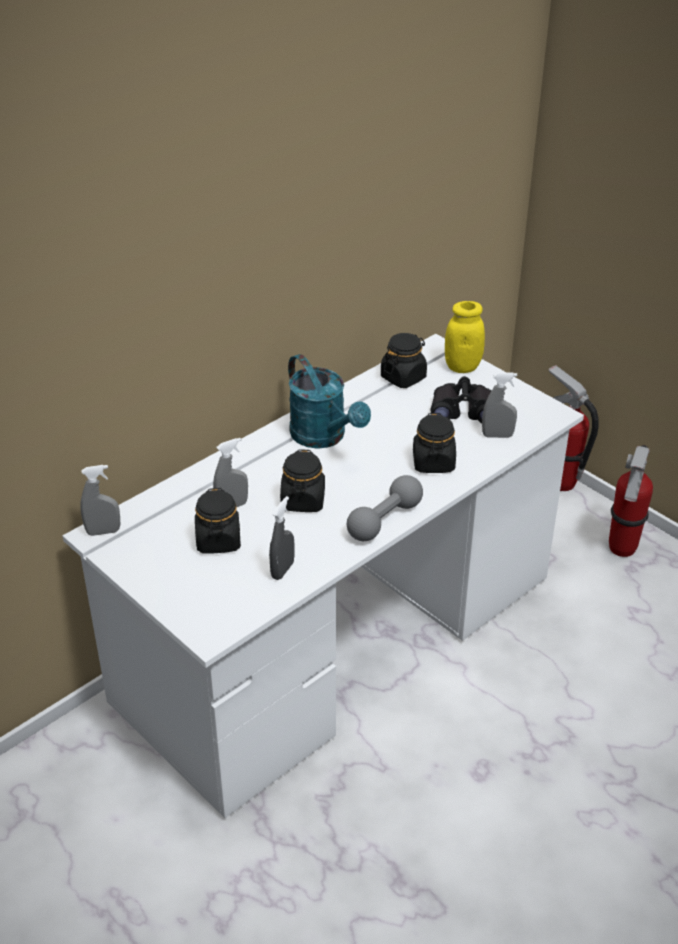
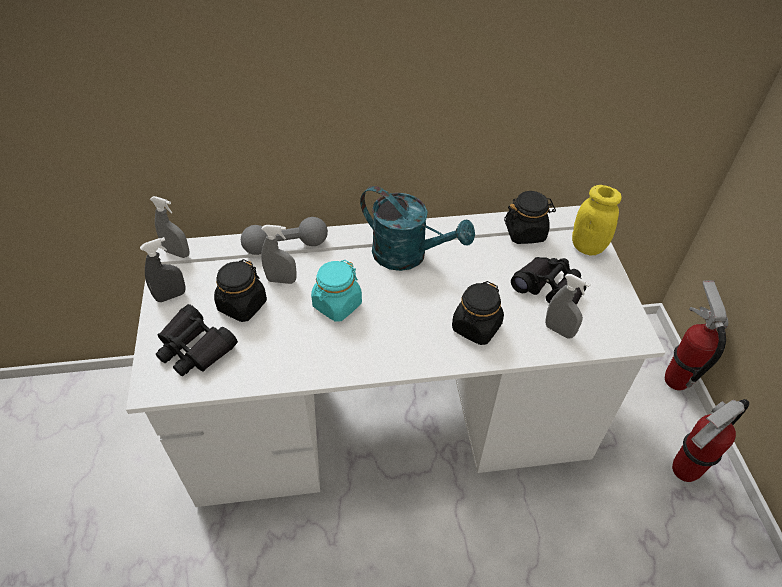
camera: 35 degrees right, 10 degrees up
grey spray bottle [269,496,295,580] -> grey spray bottle moved to [140,237,186,302]
black jar [280,449,325,512] -> turquoise jar [311,260,362,322]
turquoise watering can [288,354,371,449] -> turquoise watering can turned 60 degrees counterclockwise [360,186,475,271]
grey dumbbell [347,475,423,541] -> grey dumbbell moved to [241,217,328,255]
none -> black binoculars [156,304,238,376]

